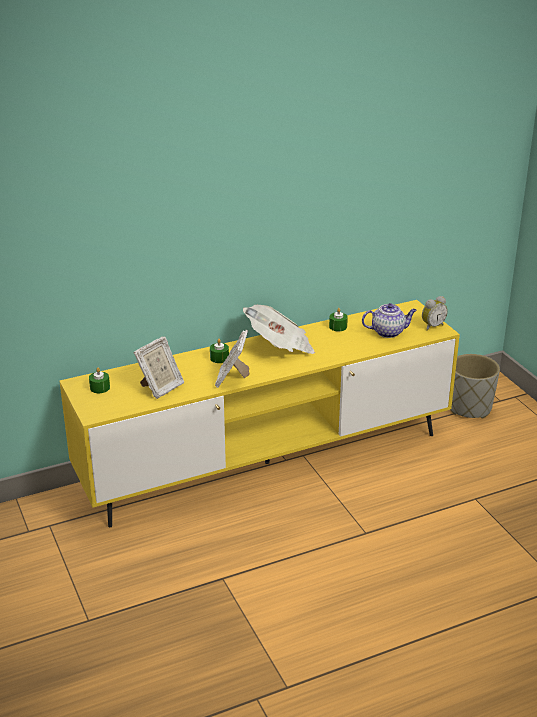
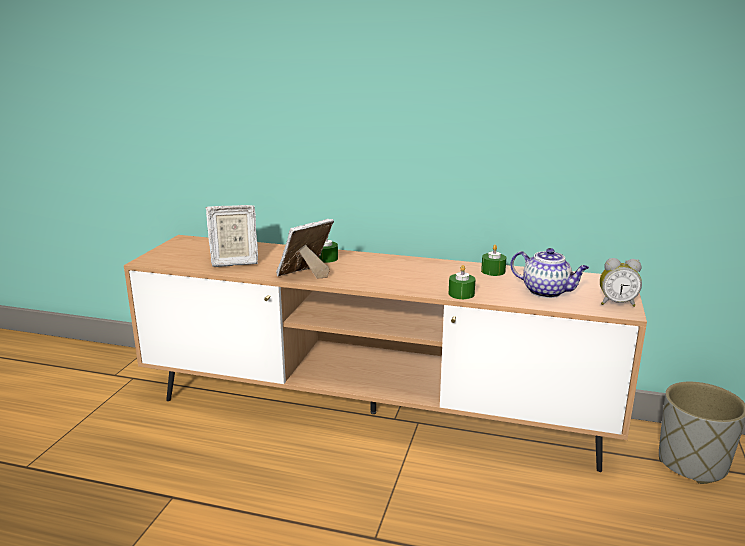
camera: 40 degrees right, 10 degrees down
yellow tv stand [59,300,460,527] -> brown tv stand [124,235,647,472]
green candle [89,368,110,393] -> green candle moved to [449,265,476,299]
newspaper [243,305,315,354] -> none

